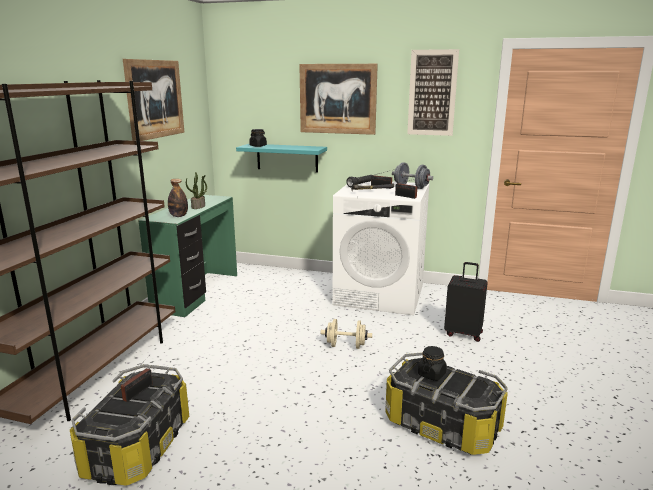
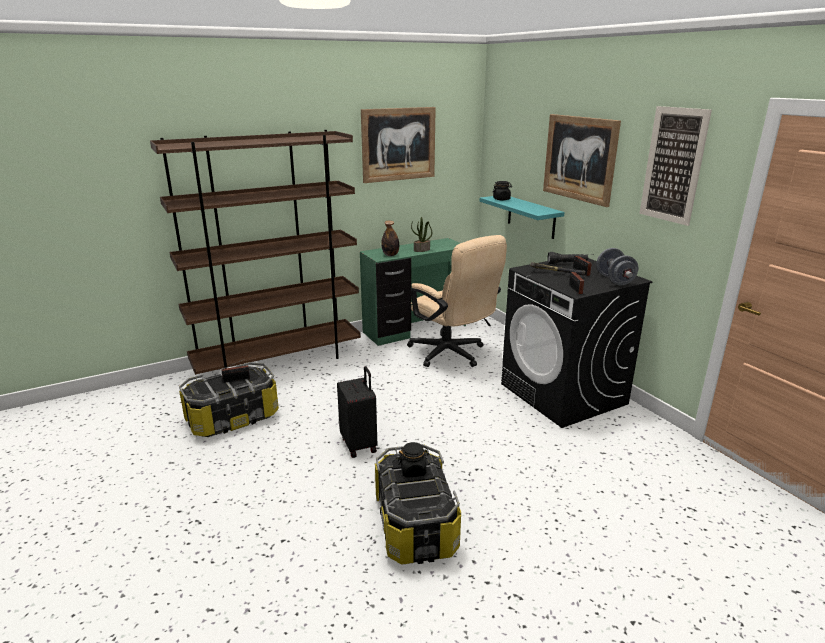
camera: 45 degrees right, 5 degrees up
beige dumbbell [321,319,372,349] -> none
white washing machine [333,181,430,315] -> black washing machine [501,258,653,428]
black suitcase [444,262,488,342] -> black suitcase moved to [337,366,377,458]
none -> beige office chair [407,235,507,367]

